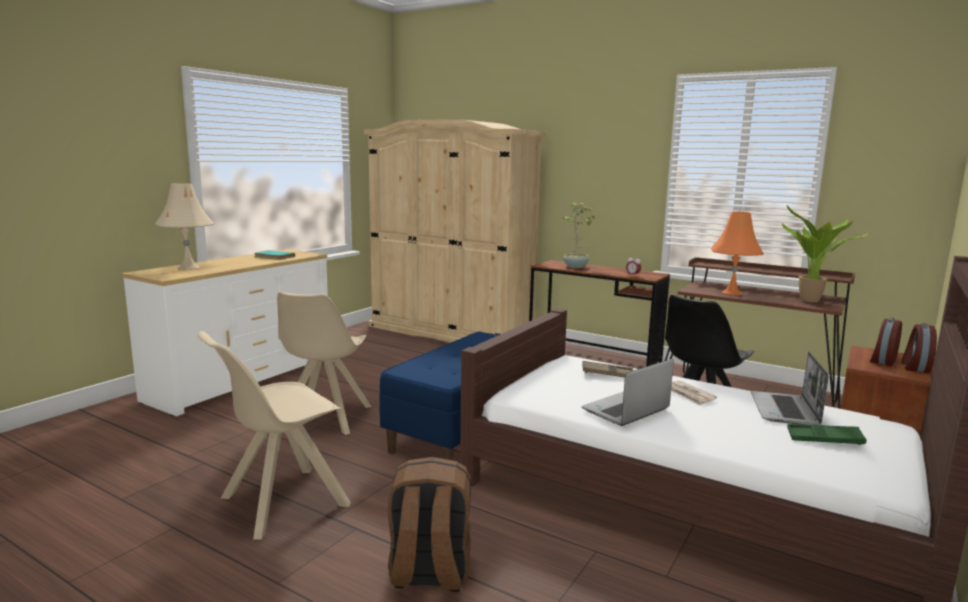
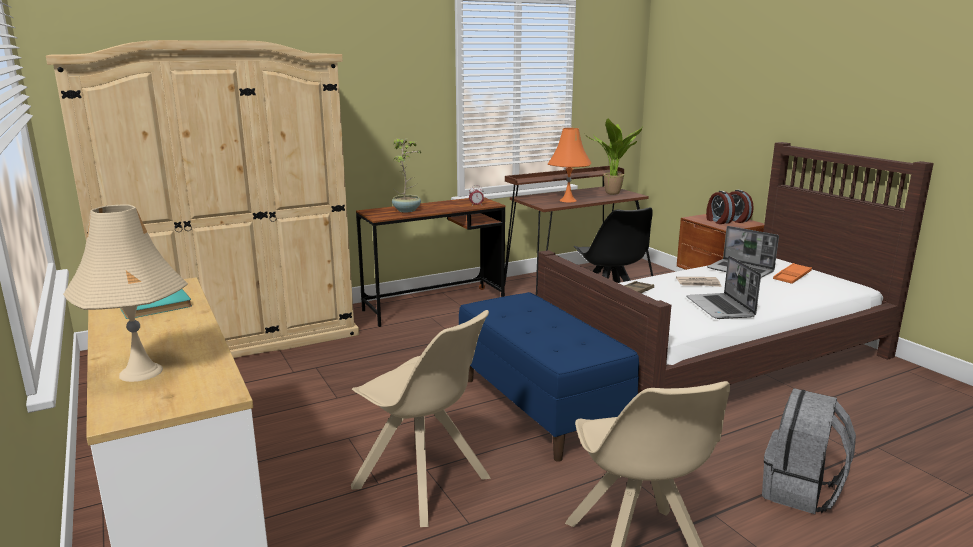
camera: 60 degrees left, 5 degrees up
brown backpack [388,457,471,592] -> grey backpack [762,388,856,514]
green tray [787,424,867,445] -> orange tray [773,263,812,284]

